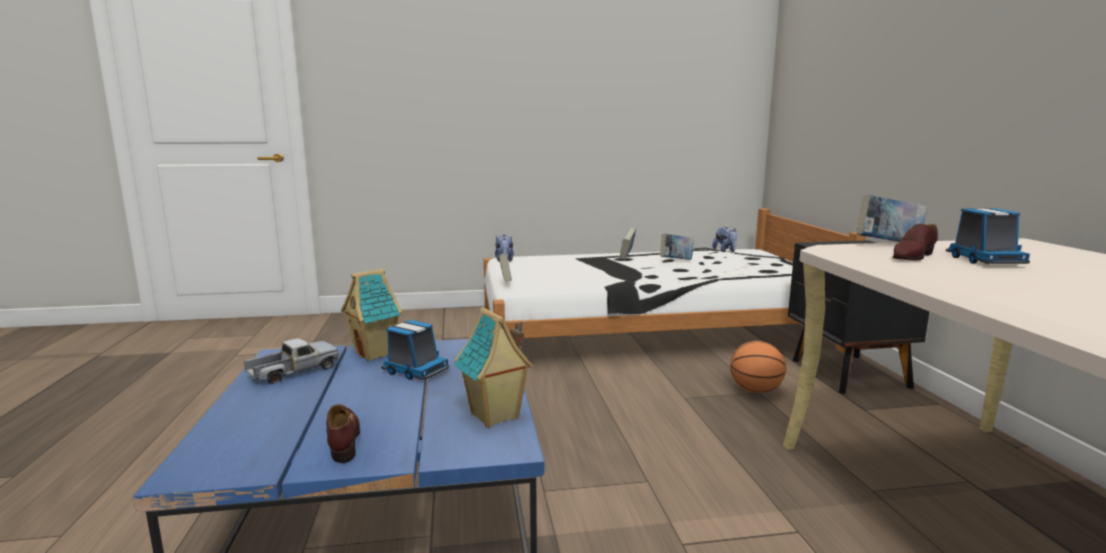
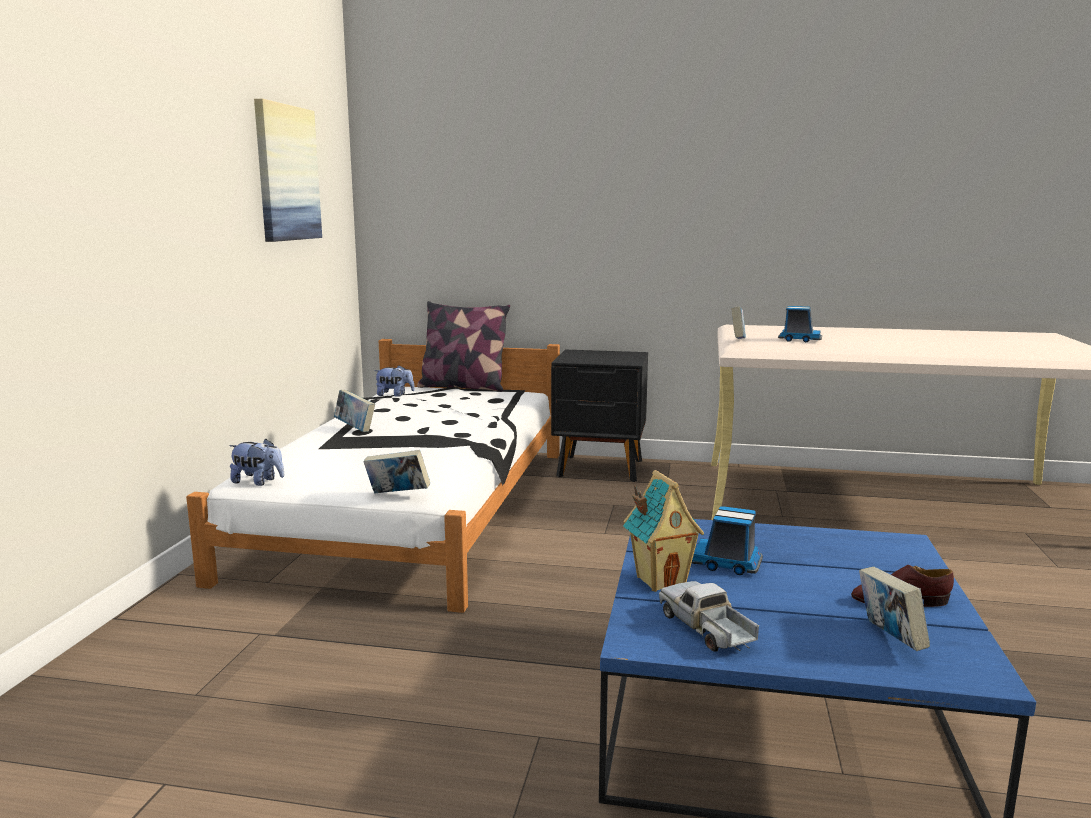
camera: 70 degrees left, 0 degrees up
toy truck [381,320,449,380] -> toy truck turned 120 degrees counterclockwise [691,506,763,575]
toy house [454,307,533,428] -> none
book [660,234,694,260] -> book moved to [859,567,930,651]
basketball [730,341,786,393] -> none
brown shoe [893,224,938,261] -> none
none -> picture [254,99,322,242]
none -> pillow [417,301,510,392]

